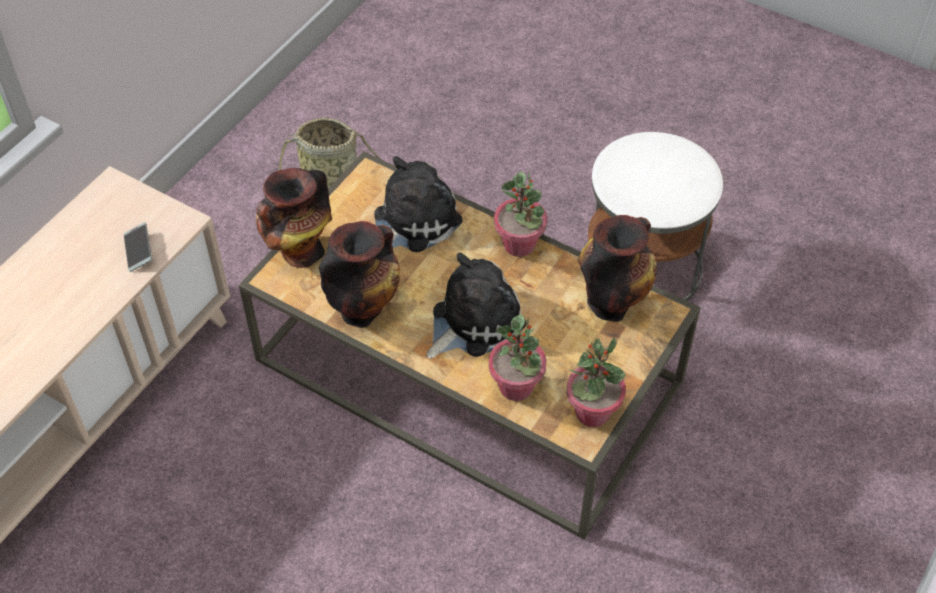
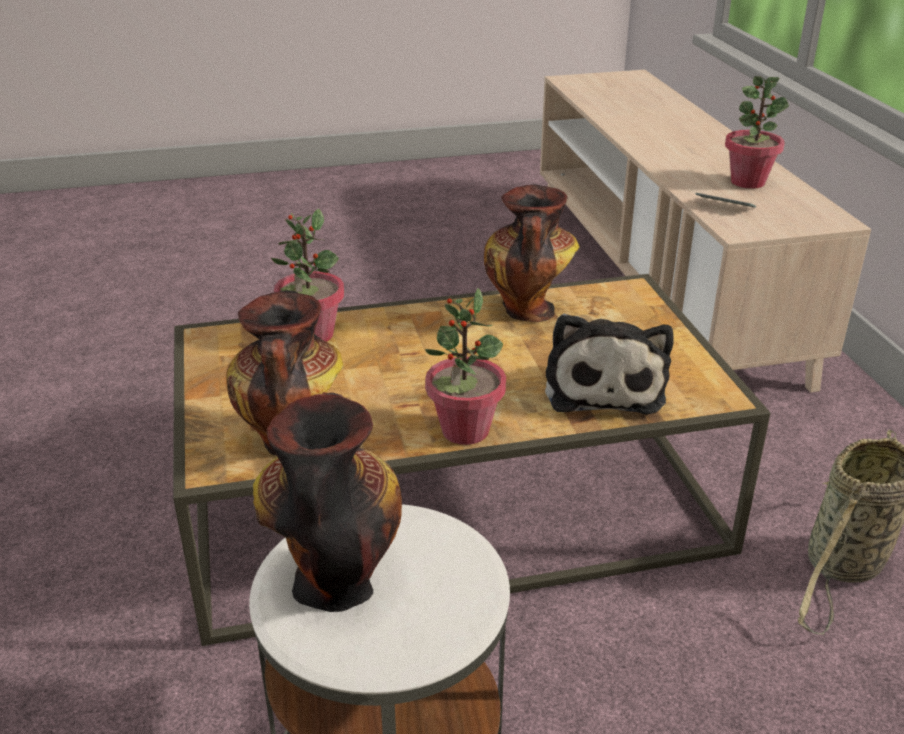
camera: 135 degrees right, 20 degrees down
vase [256,168,332,268] -> vase moved to [253,392,402,612]
plush toy [427,253,526,359] -> none
potted plant [567,337,626,427] -> potted plant moved to [725,76,789,189]

